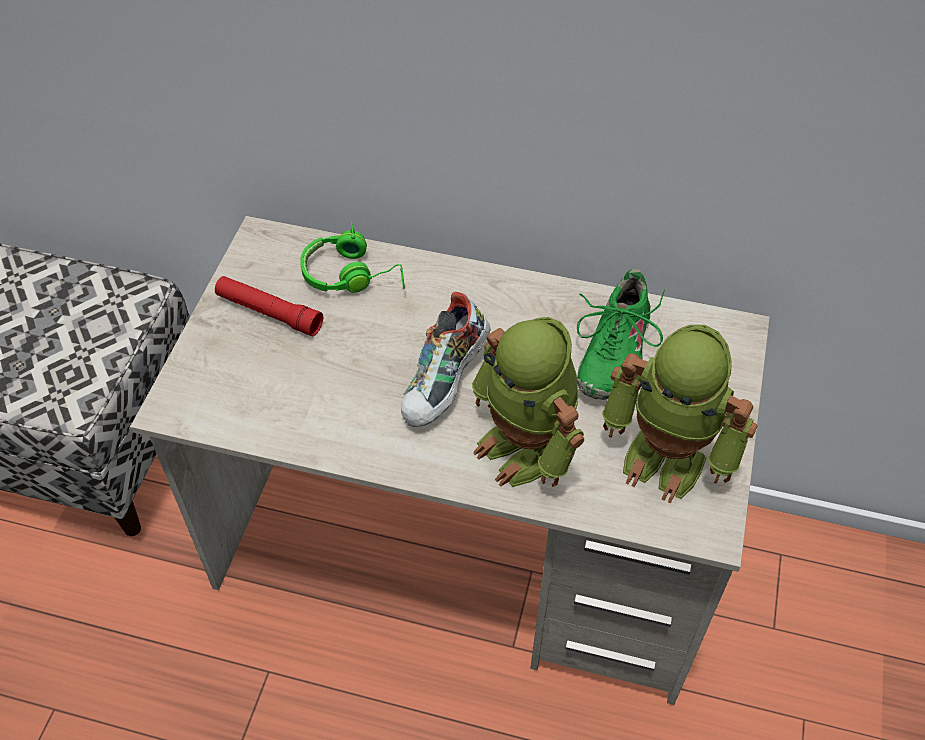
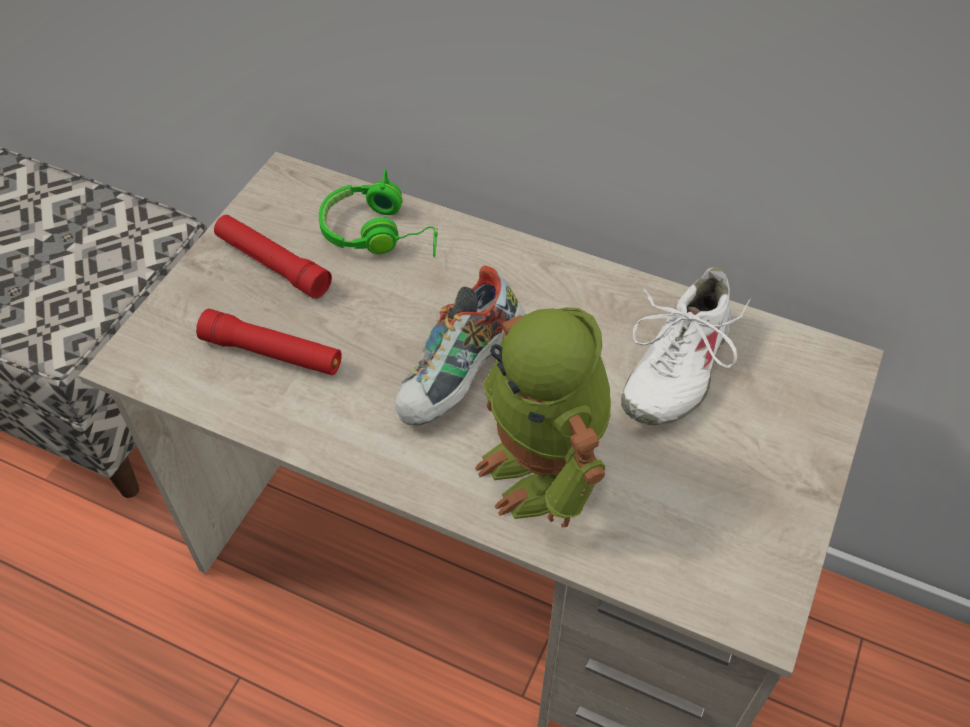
camera: 10 degrees right, 0 degrees up
green shoe [577,269,665,400] -> white shoe [621,267,752,425]
toy robot [602,325,758,504] -> none
none -> red flashlight [196,309,342,375]

